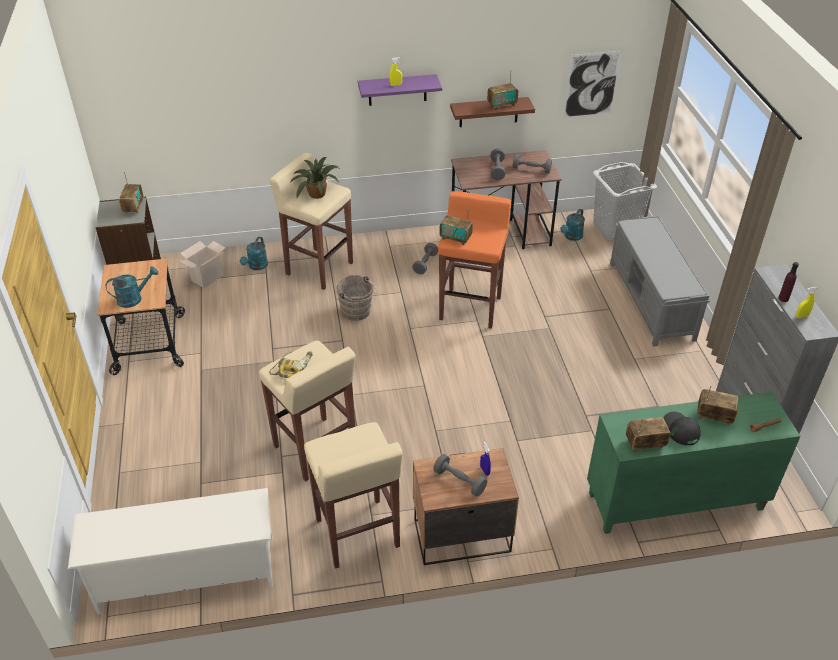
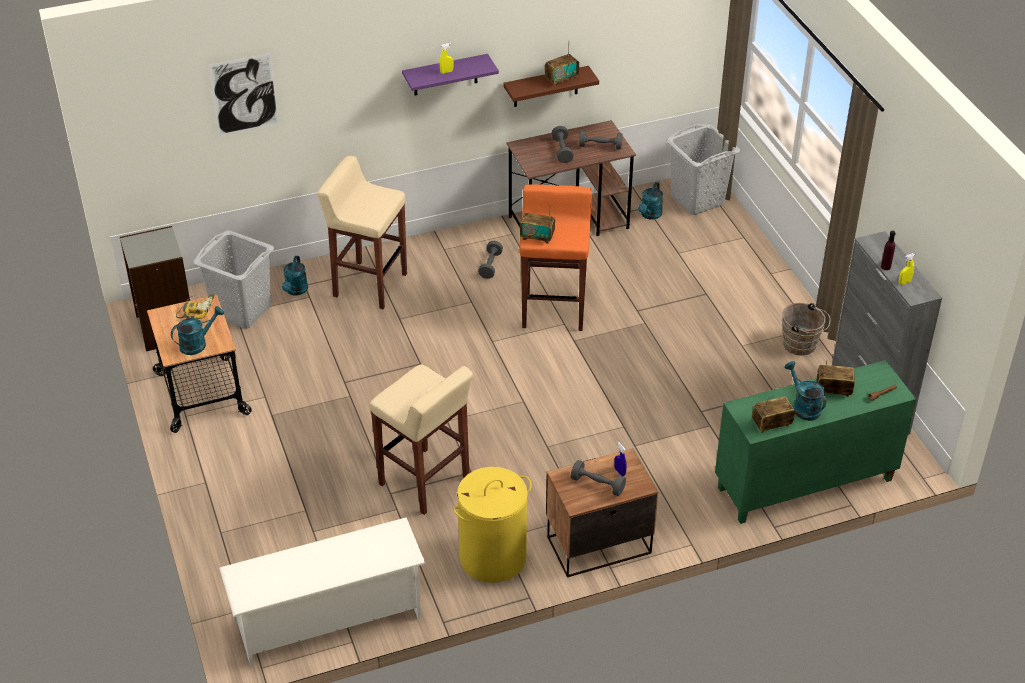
camera: 10 degrees left, 0 degrees up
radio [119,172,144,214] -> none
cardboard box [180,241,226,288] -> grey laundry basket [193,230,274,328]
power drill [269,351,313,378] -> power drill moved to [176,293,214,319]
potted plant [290,157,340,199] -> none
beige stool [304,422,403,569] -> yellow laundry basket [453,467,532,583]
brown bucket [336,275,376,321] -> brown bucket moved to [782,303,830,356]
picture [563,51,621,118] -> picture moved to [208,53,280,136]
grey bench [610,216,710,347] -> none
black cap [663,412,701,446] -> turquoise watering can [785,361,826,421]

